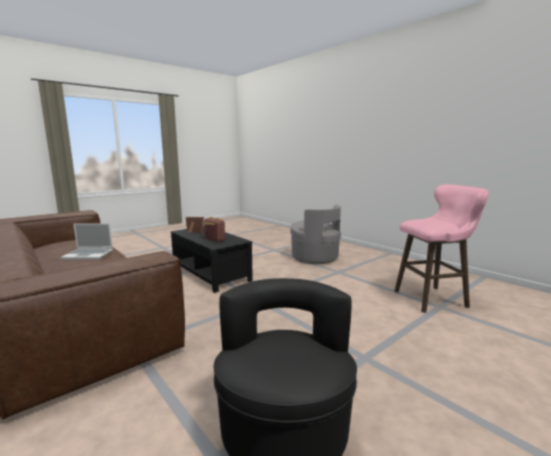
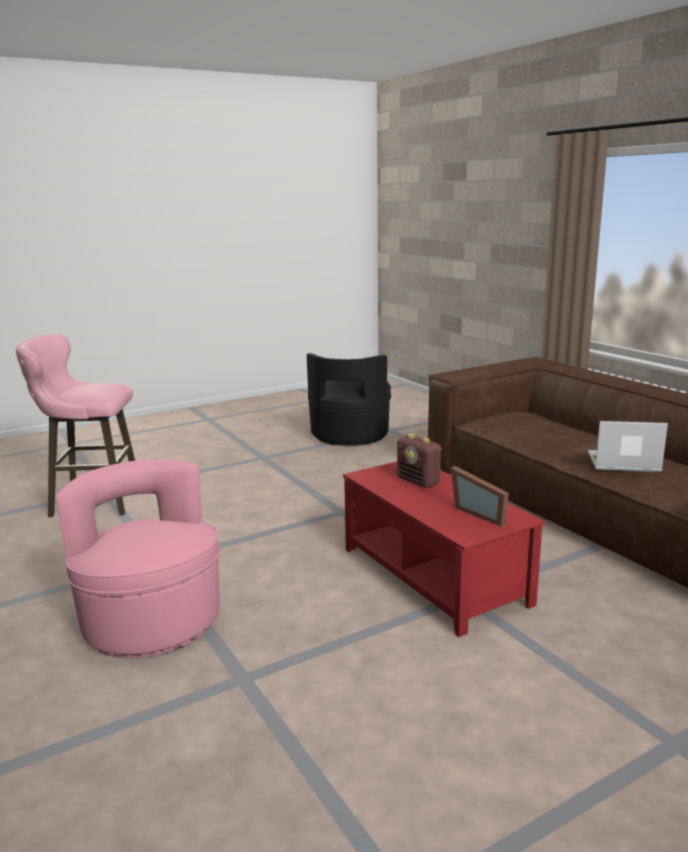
camera: 170 degrees left, 5 degrees up
black coffee table [170,226,253,293] -> red coffee table [343,462,545,637]
grey armchair [290,204,341,264] -> pink armchair [57,459,220,658]

